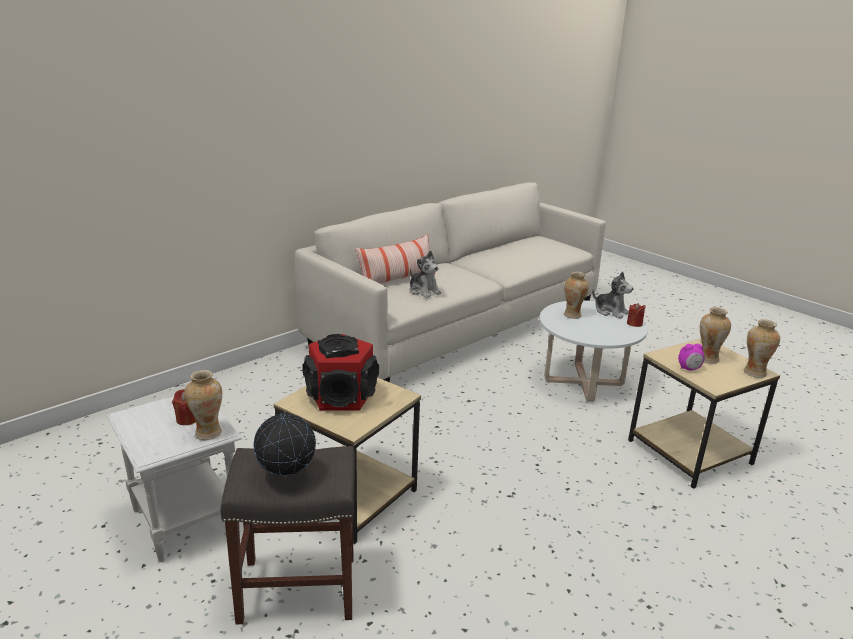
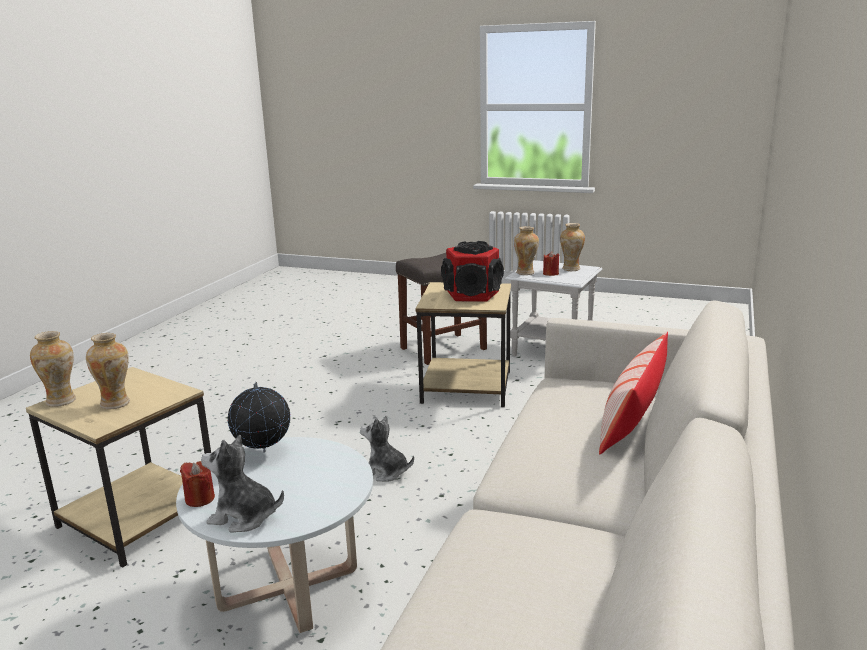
camera: 155 degrees right, 5 degrees down
globe [253,411,316,477] -> globe moved to [228,382,291,453]
plush toy [410,250,441,298] -> plush toy moved to [360,415,414,482]
vase [564,271,589,319] -> vase moved to [560,223,585,271]
alarm clock [678,343,704,370] -> none

